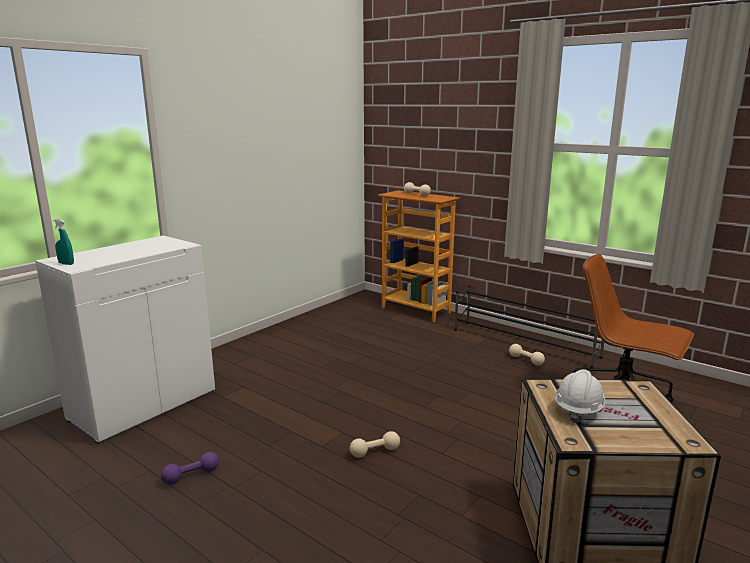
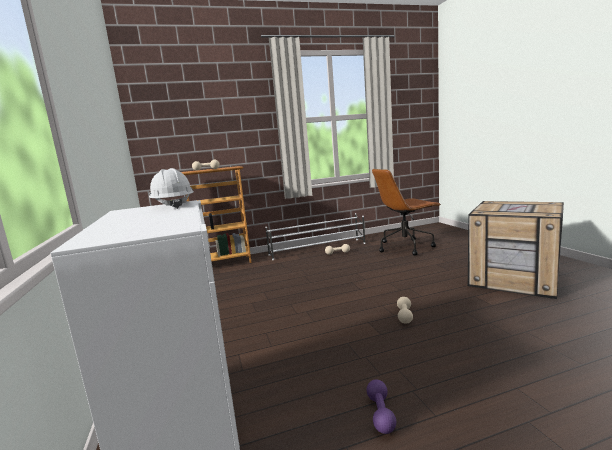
camera: 55 degrees left, 5 degrees down
turquoise spray bottle [53,219,74,265] -> none
black shoe rack [454,285,604,368] -> white shoe rack [266,213,365,260]
white hard hat [555,369,605,423] -> white hard hat moved to [149,168,194,209]

